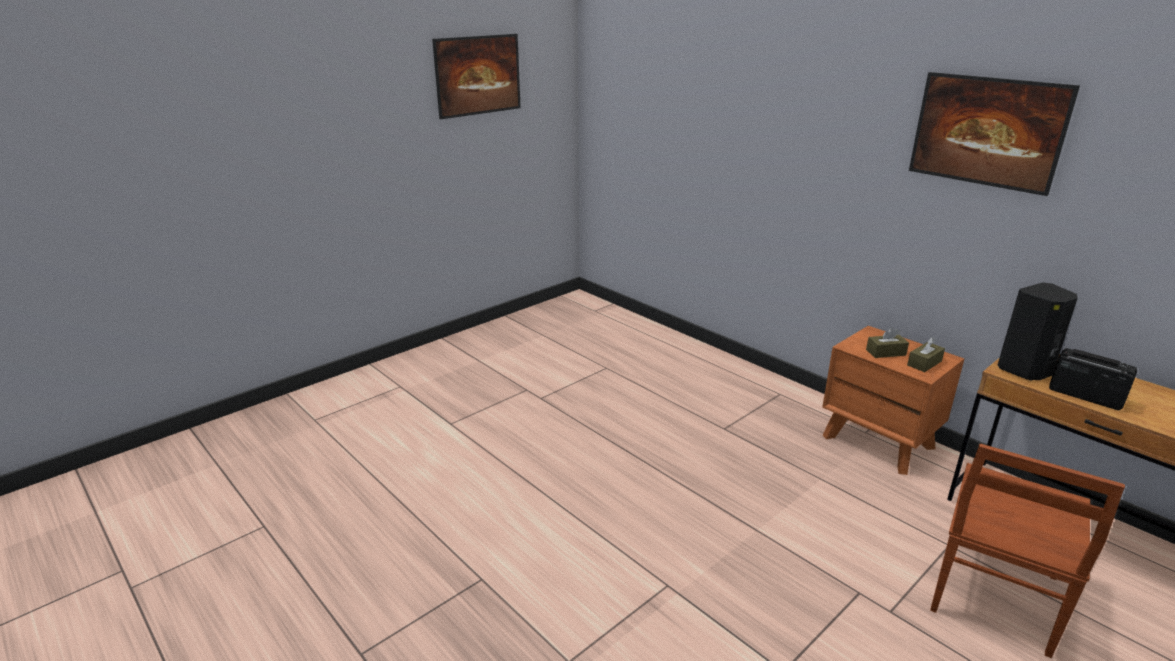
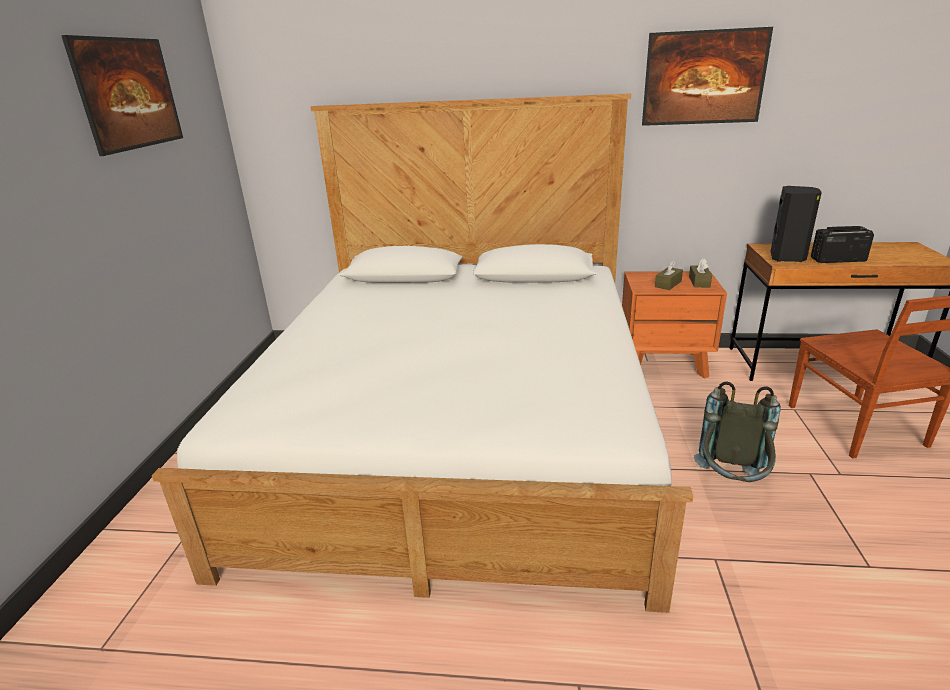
camera: 40 degrees left, 0 degrees up
none -> bed [152,93,693,613]
none -> grey backpack [694,382,781,482]

